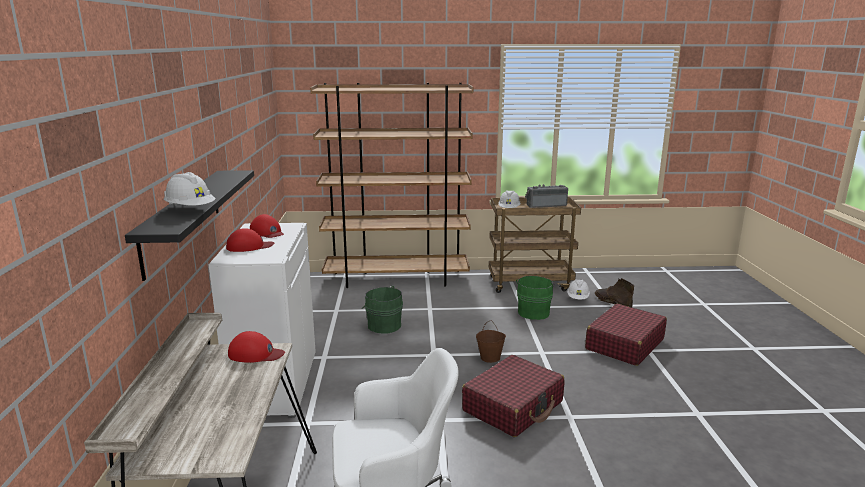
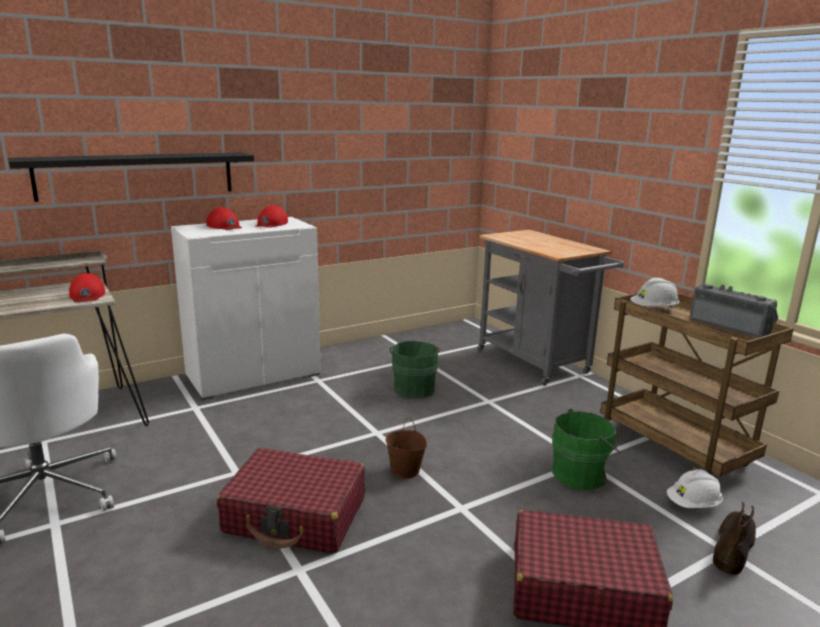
camera: 60 degrees right, 0 degrees up
white hard hat [164,172,216,206] -> none
brown bookcase [310,83,473,288] -> grey cart [477,230,624,386]

